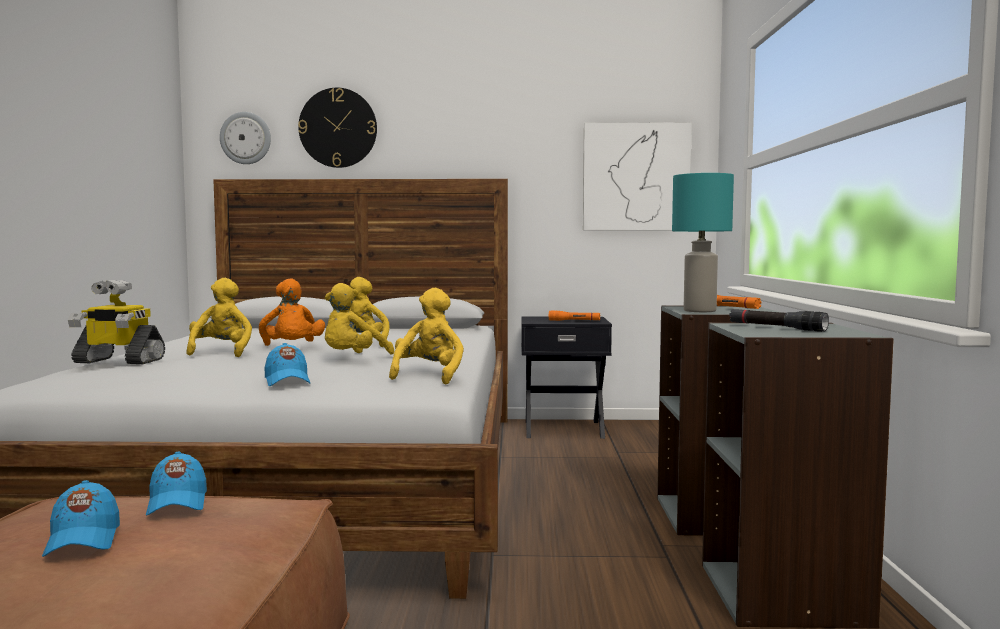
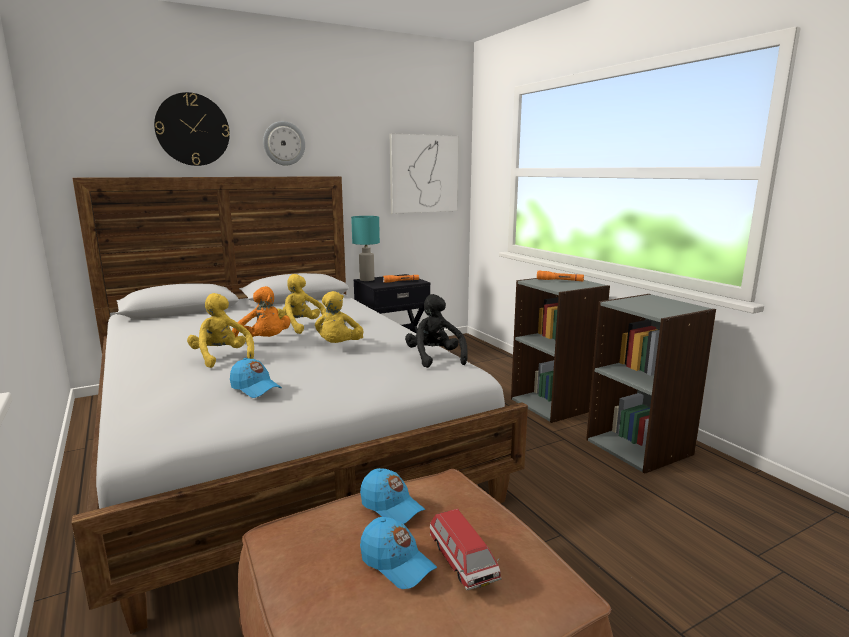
camera: 30 degrees left, 10 degrees up
toy robot [68,280,165,364] -> none
wall clock [220,112,271,164] -> wall clock moved to [263,121,305,166]
blue cap [265,343,310,386] -> blue cap moved to [230,358,282,398]
yellow plush toy [389,288,464,384] -> black plush toy [405,294,468,368]
turquoise table lamp [672,173,734,312] -> turquoise table lamp moved to [351,216,380,281]
black flashlight [729,309,829,332] -> none
none -> toy car [430,509,501,590]

